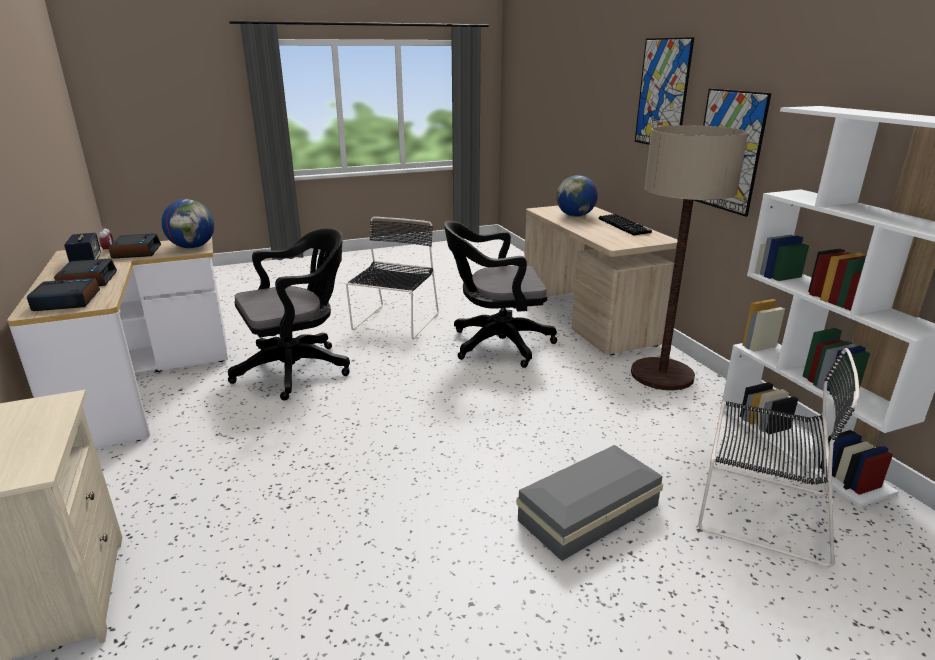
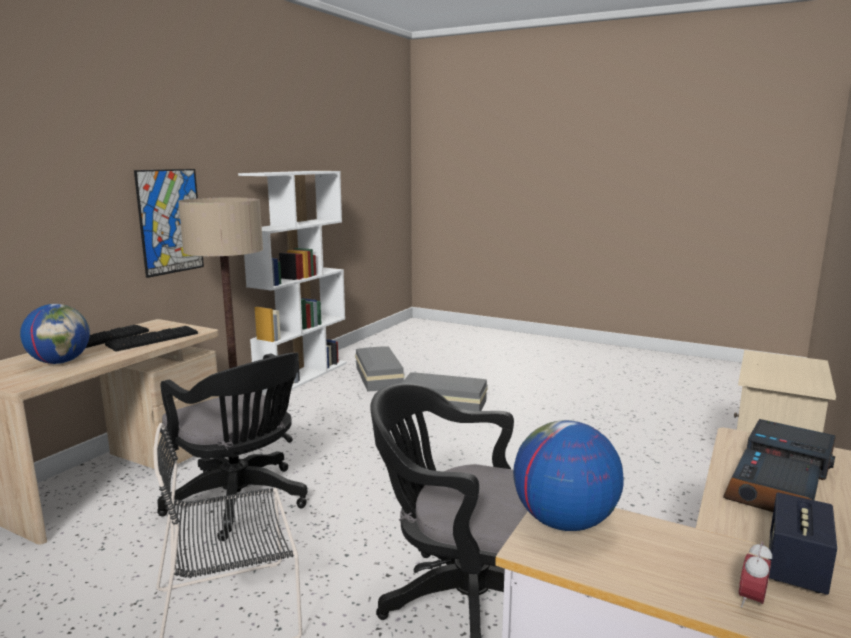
camera: 130 degrees left, 10 degrees down
alarm clock [109,233,161,258] -> none
picture [635,37,694,145] -> none
black chair [698,348,860,567] -> grey storage box [355,346,405,392]
none -> keyboard [105,326,198,352]

